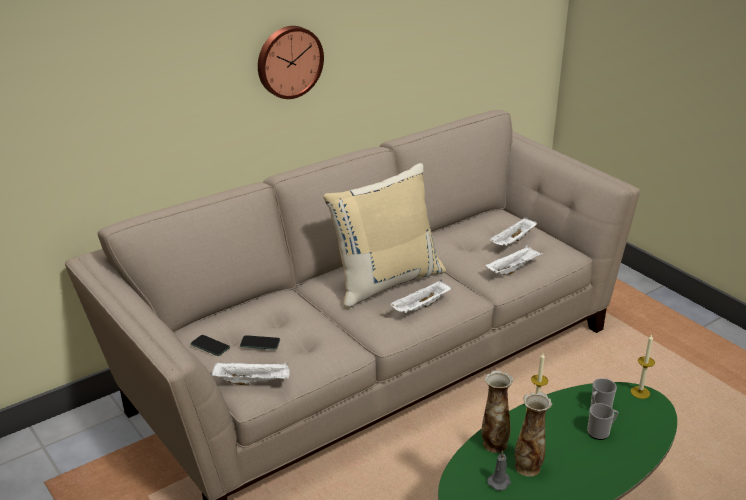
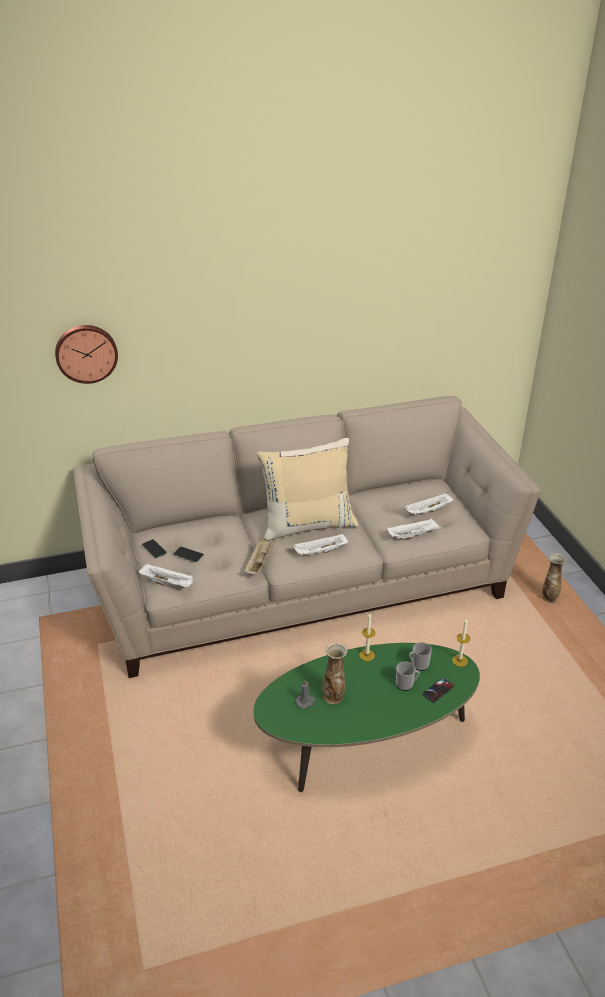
camera: 20 degrees right, 5 degrees up
wall clock [258,26,324,99] -> wall clock moved to [55,325,118,384]
vase [482,370,513,453] -> vase moved to [542,553,567,603]
none -> beige tray [244,539,275,575]
none -> phone [422,678,454,703]

